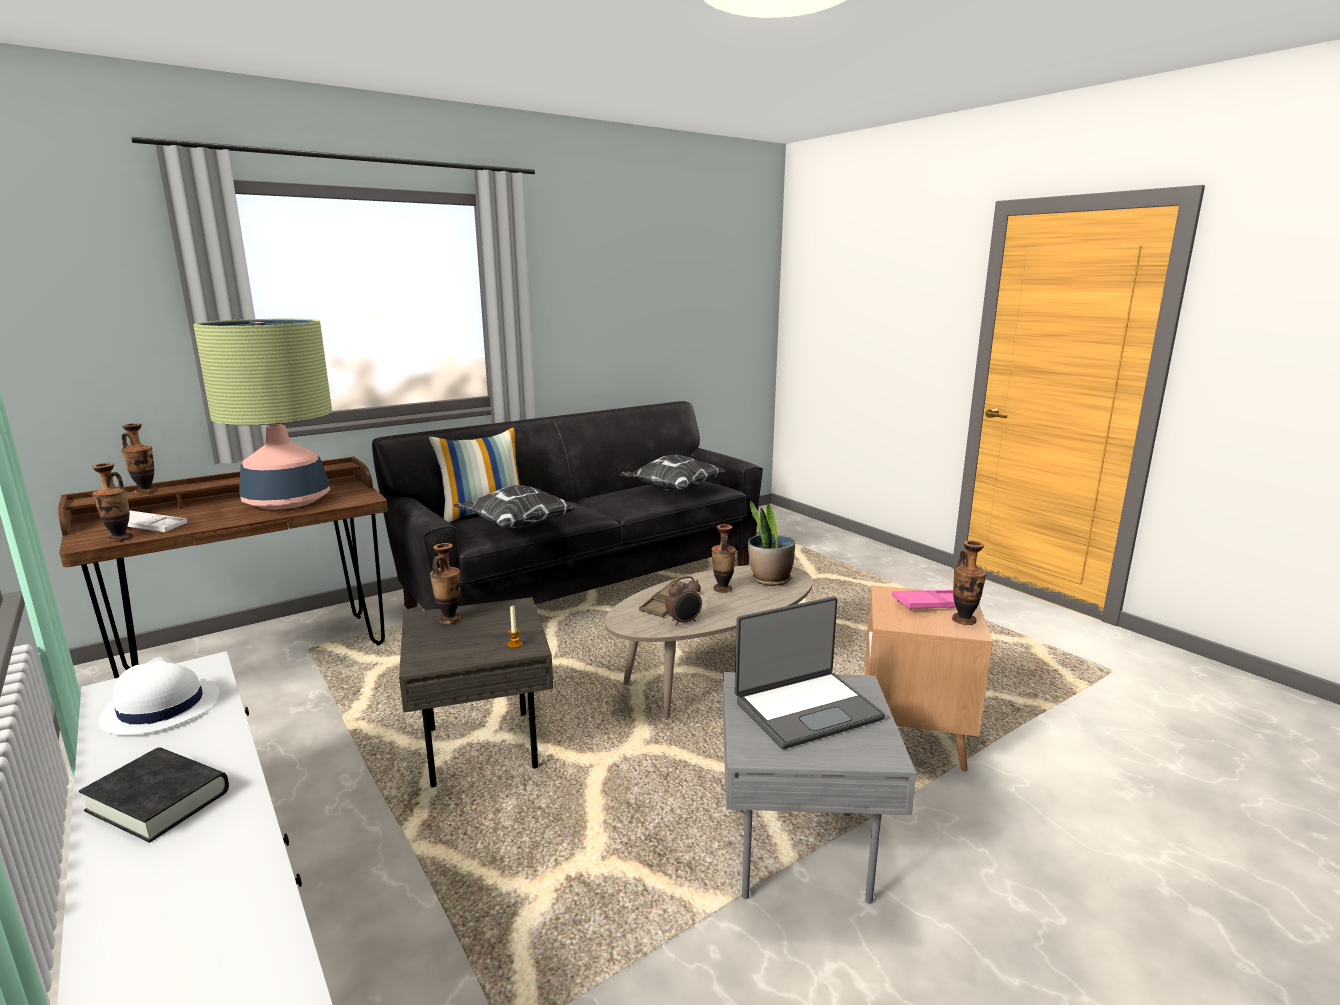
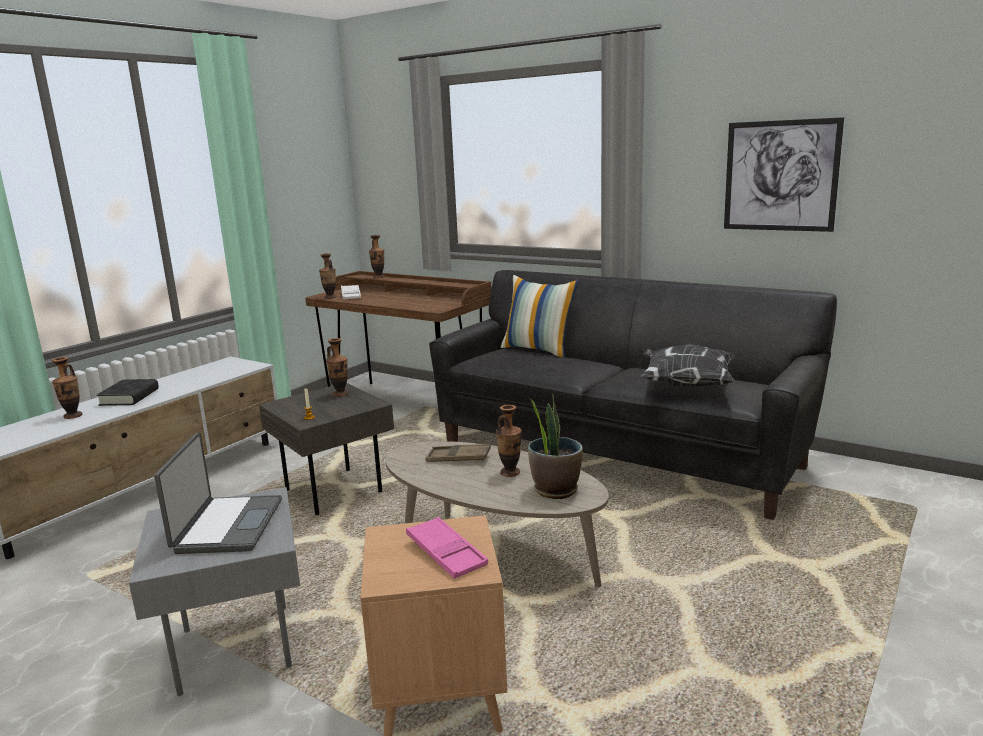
camera: 70 degrees right, 0 degrees up
white hat [99,657,219,735] -> none
table lamp [193,319,332,510] -> none
pillow [454,485,578,528] -> none
alarm clock [666,576,702,626] -> none
laptop [734,596,885,749] -> laptop turned 135 degrees counterclockwise [154,433,282,554]
vase [952,540,987,625] -> vase moved to [52,357,82,419]
none -> picture [724,117,844,232]

